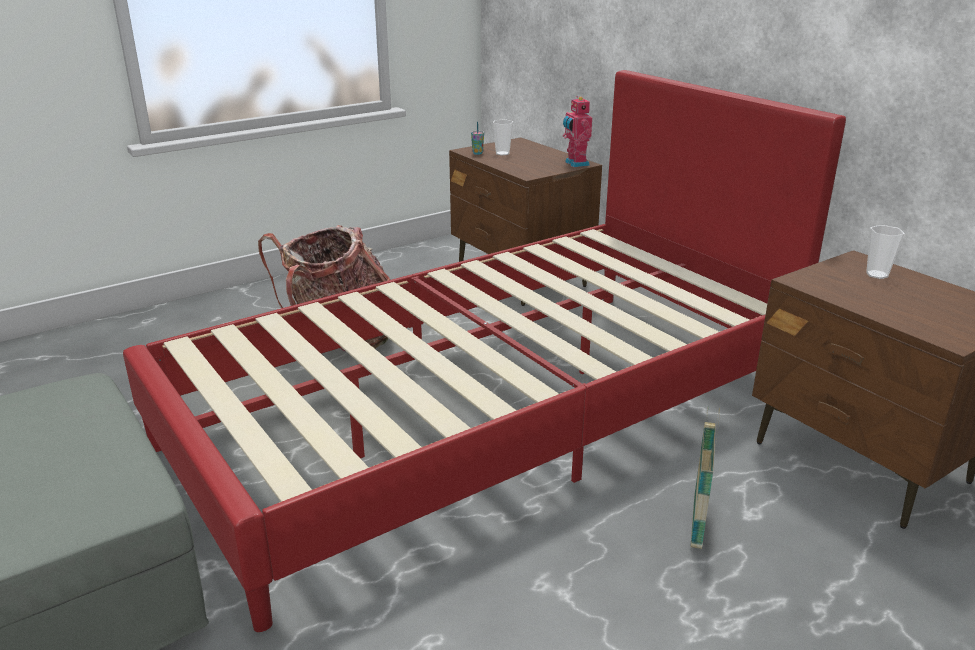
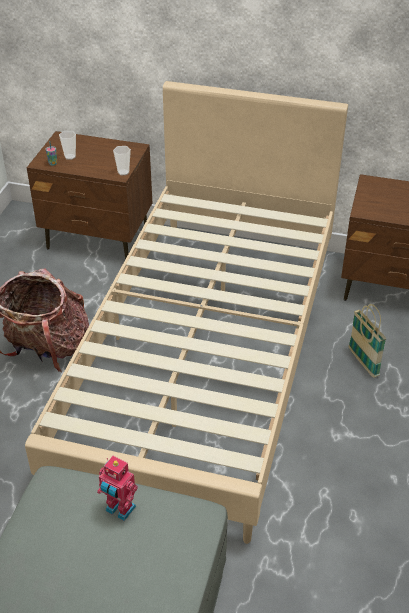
camera: 40 degrees left, 15 degrees up
red bed [123,70,846,632] -> beige bed [25,81,348,544]
toy robot [563,96,592,167] -> toy robot moved to [97,456,138,521]
cup [866,225,905,279] -> cup moved to [113,146,131,175]

